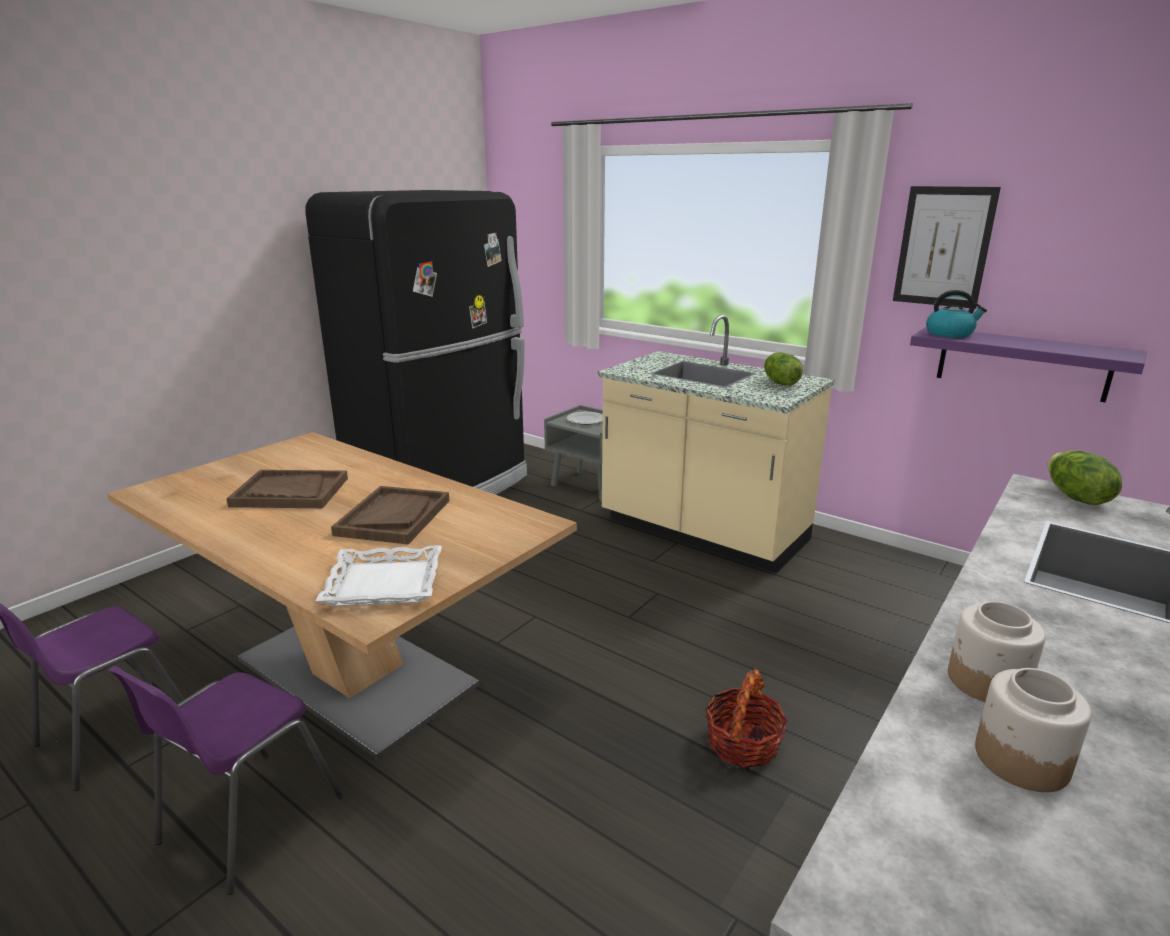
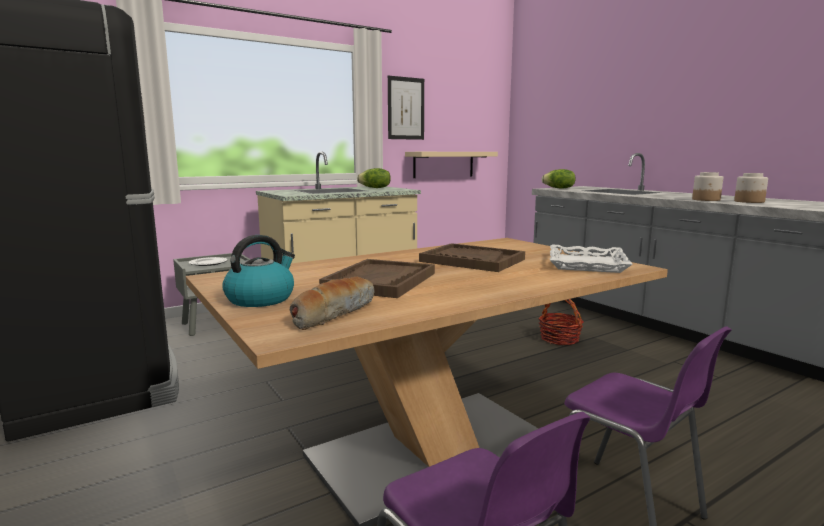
camera: 70 degrees left, 10 degrees down
purple shelf [910,327,1147,403] -> beige shelf [405,152,498,178]
kettle [926,290,987,338] -> kettle moved to [222,235,295,307]
none -> bread [290,277,374,330]

